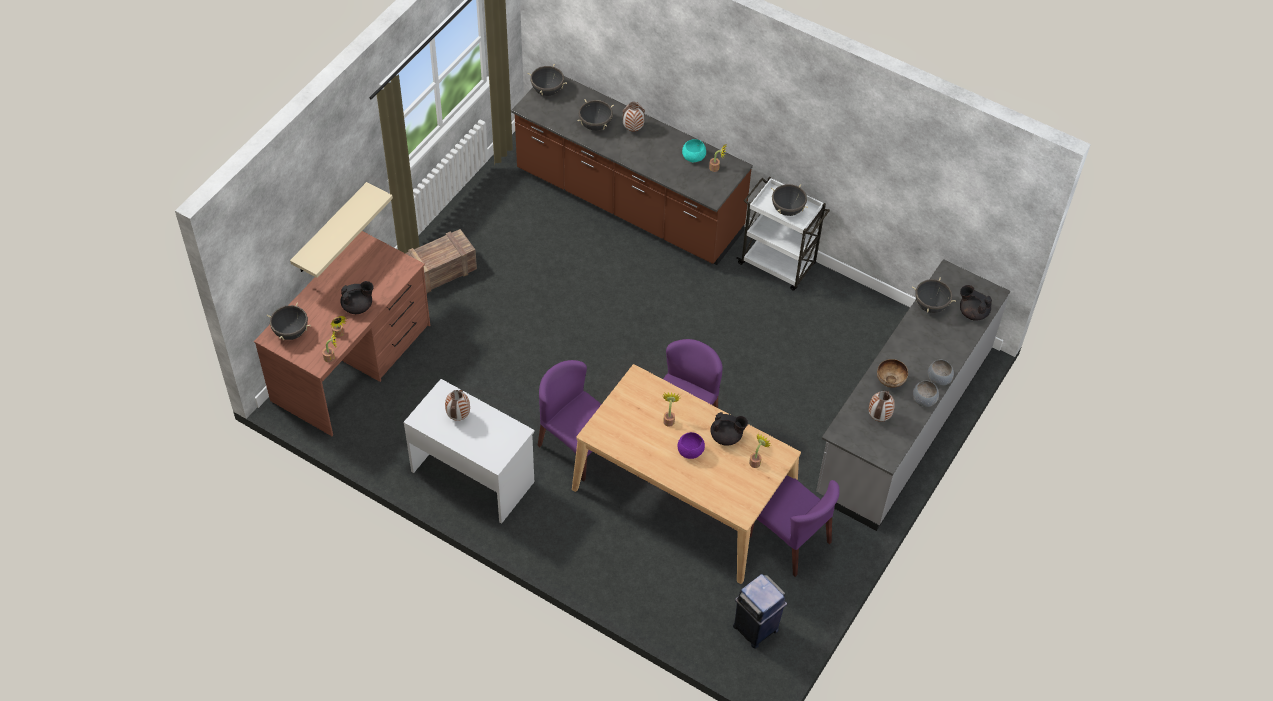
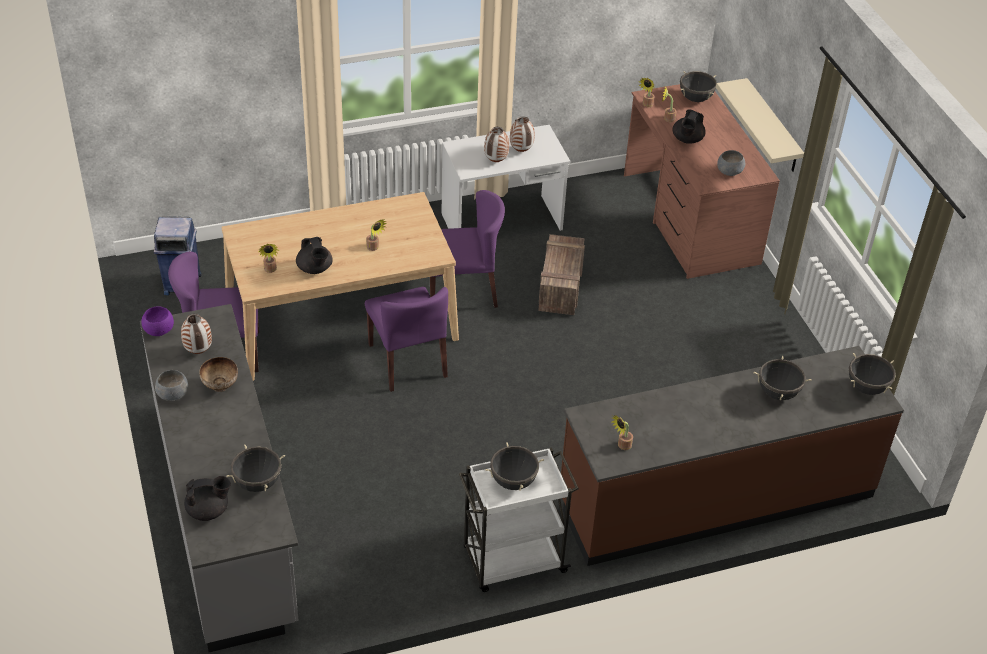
camera: 130 degrees right, 10 degrees down
crate [405,229,477,293] -> crate moved to [538,234,585,315]
vase [623,102,645,131] -> vase moved to [484,127,509,162]
purple bowl [678,432,705,459] -> purple bowl moved to [141,306,174,336]
turquoise bowl [682,139,706,162] -> none
black teapot [711,412,748,446] -> black teapot turned 75 degrees counterclockwise [296,237,333,274]
grey bowl [928,360,954,386] -> grey bowl moved to [717,150,745,176]

